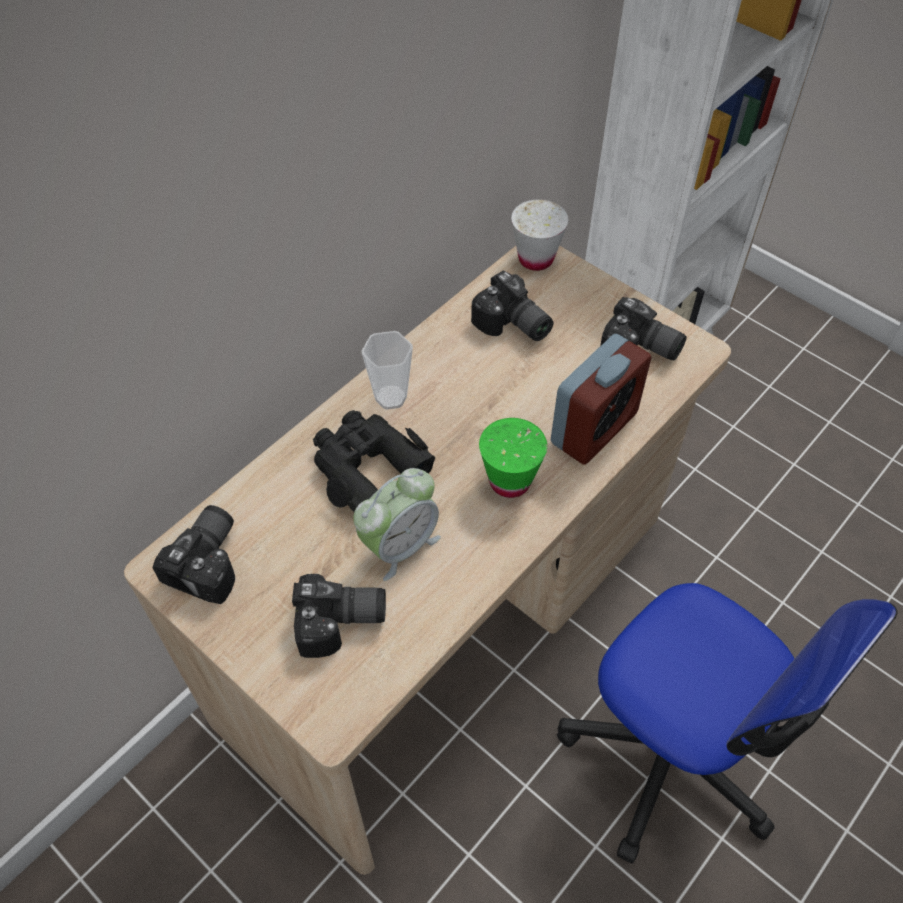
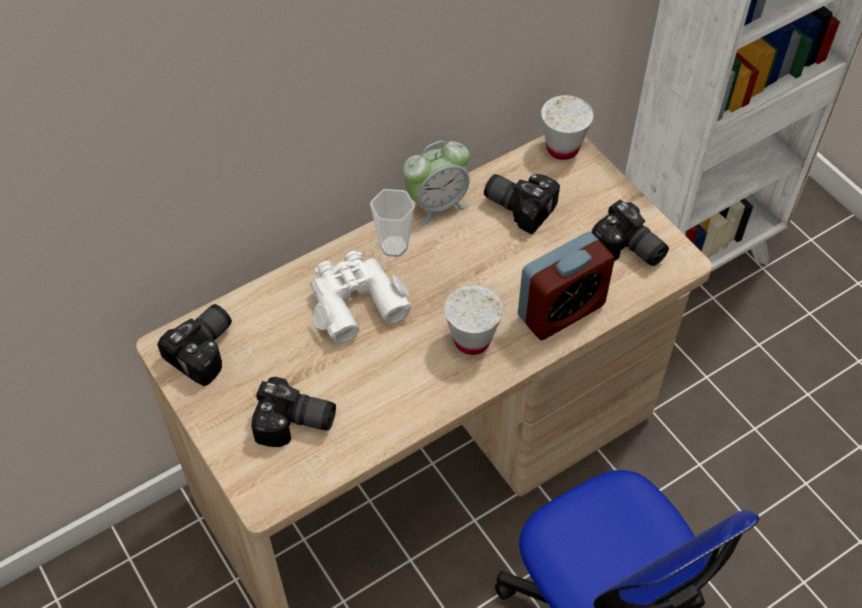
camera: 15 degrees right, 0 degrees up
black binoculars [313,410,435,512] -> white binoculars [311,251,412,344]
alarm clock [353,468,441,581] -> alarm clock moved to [403,141,470,226]
camera [471,270,553,341] -> camera turned 150 degrees clockwise [484,174,560,235]
green cup [479,418,547,498] -> white cup [444,285,503,355]

